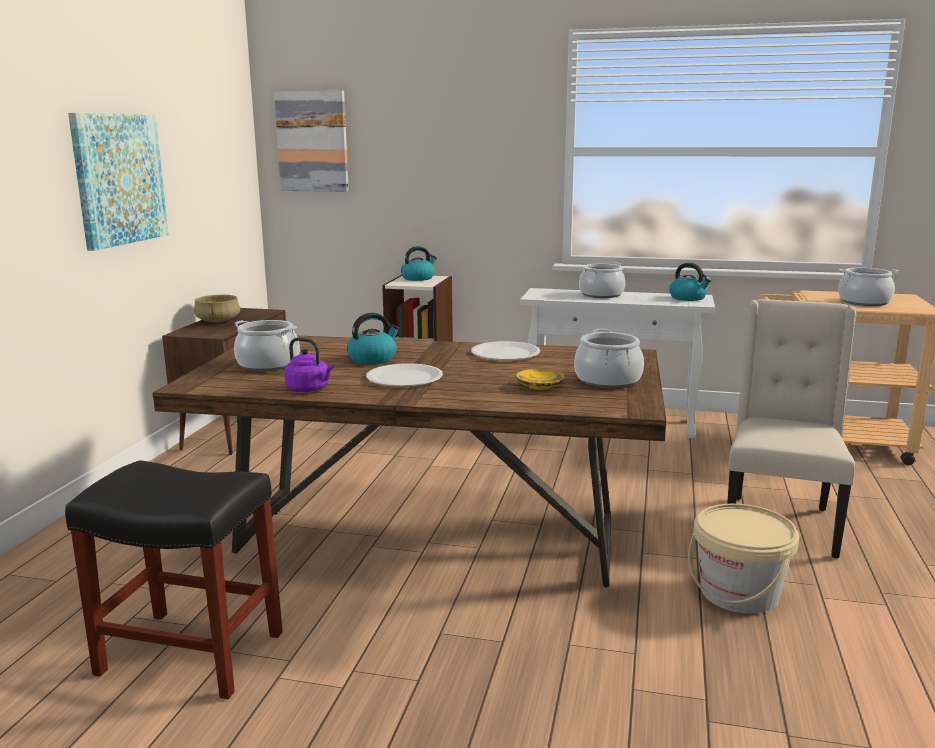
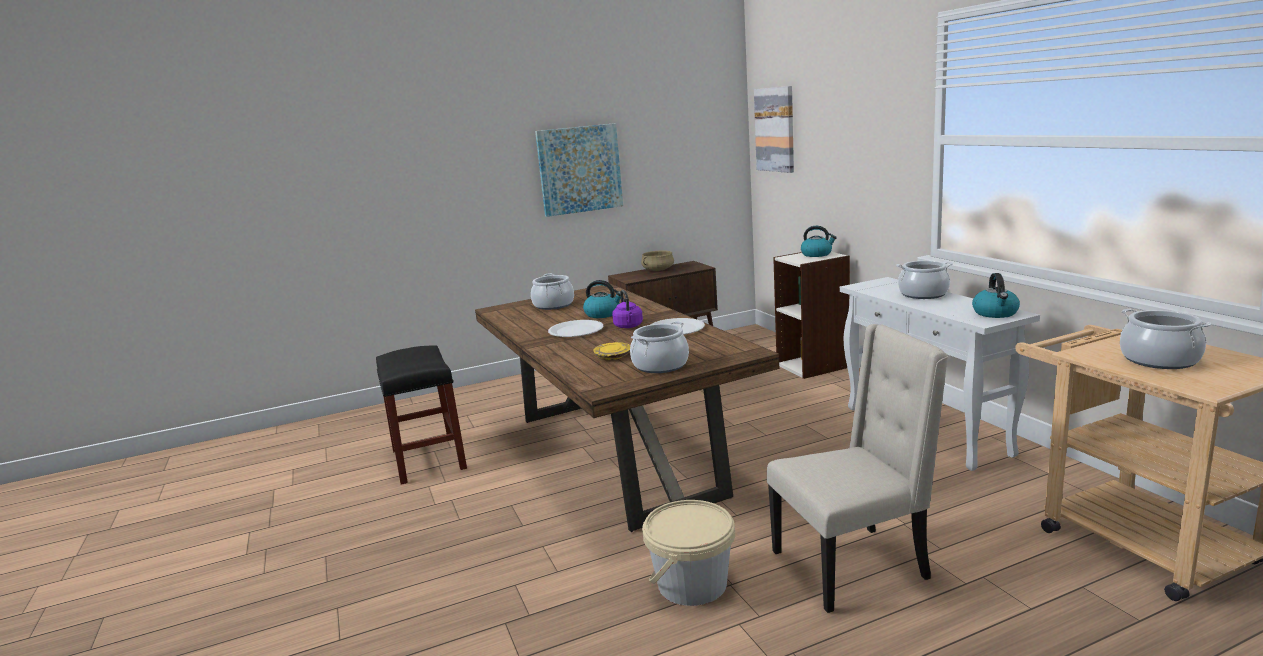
camera: 55 degrees right, 0 degrees up
purple kettle [284,337,335,392] -> purple kettle moved to [612,290,643,328]

